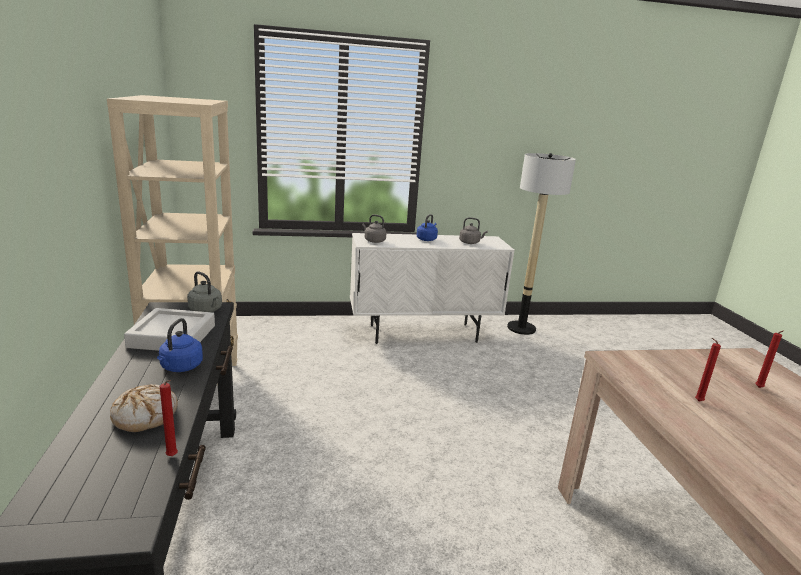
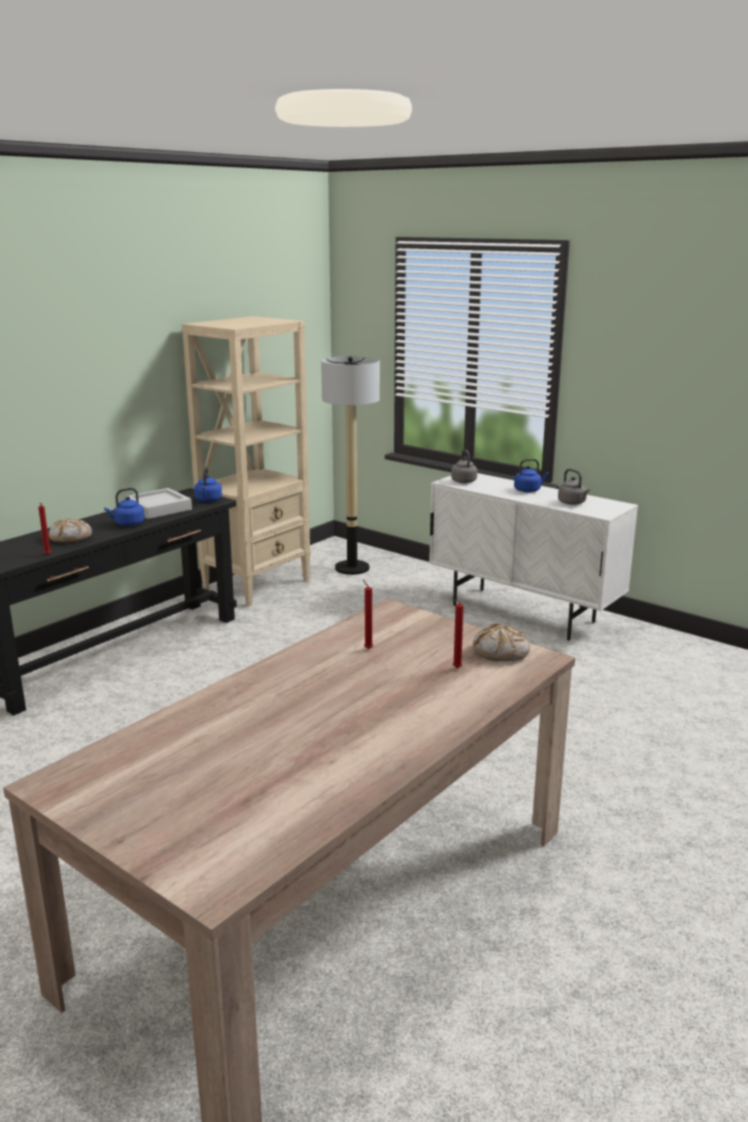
camera: 50 degrees right, 0 degrees up
grey kettle [187,271,222,312] -> blue kettle [194,466,222,502]
floor lamp [507,153,576,335] -> floor lamp moved to [321,356,380,575]
none -> bread [473,624,530,661]

